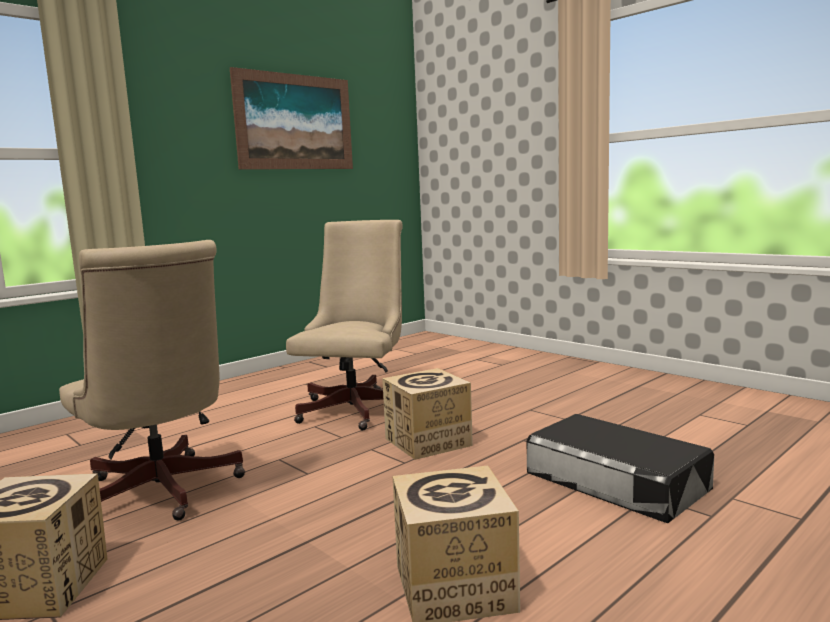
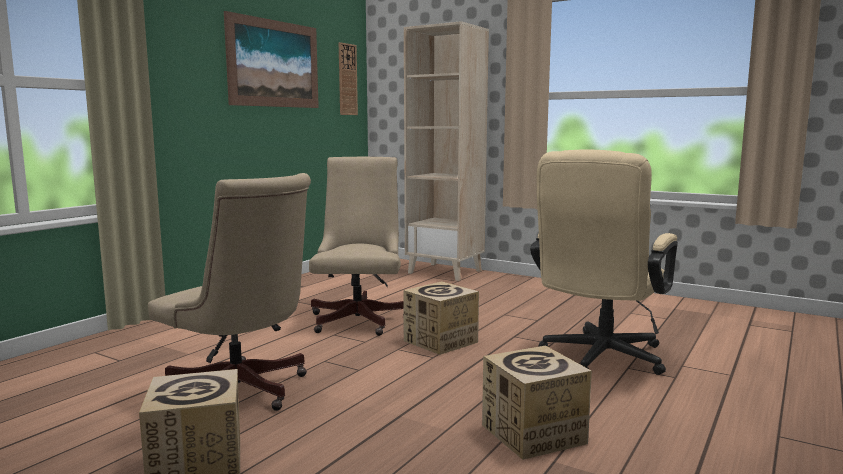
camera: 15 degrees left, 0 degrees up
black storage box [527,414,714,523] -> beige office chair [530,150,678,375]
none -> wall clock [339,42,358,115]
none -> beige bookcase [404,21,489,281]

